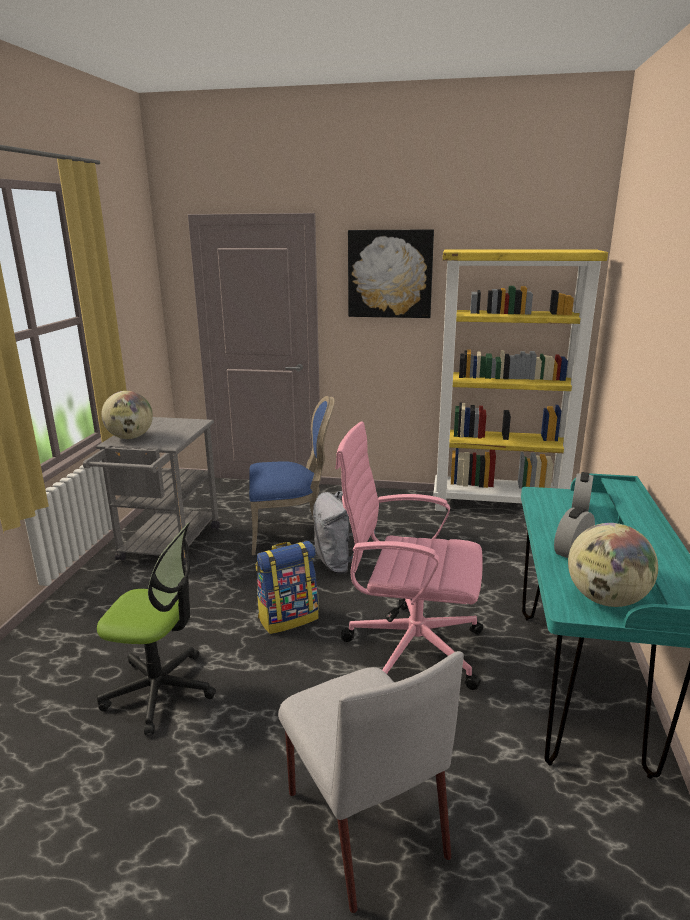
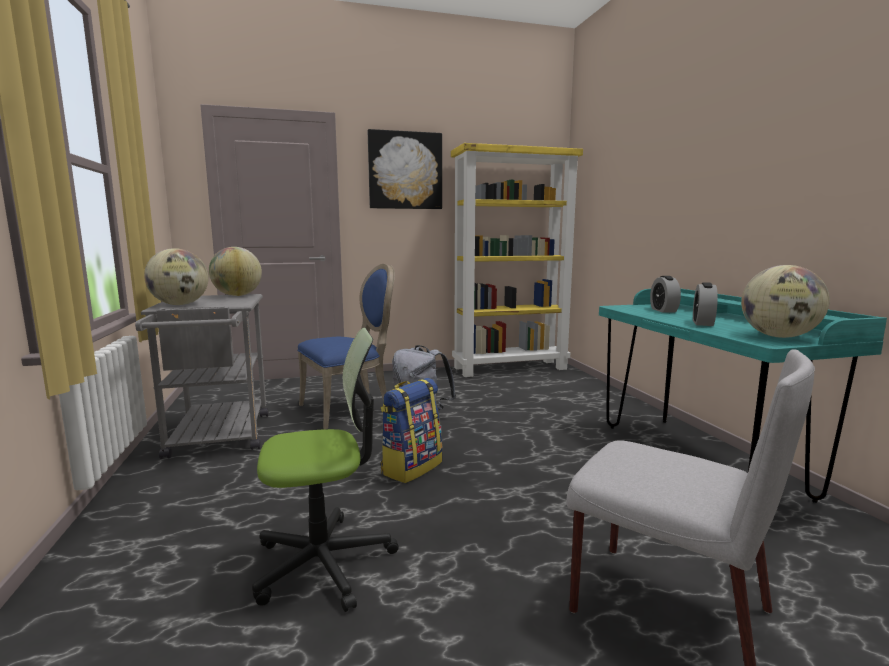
camera: 25 degrees left, 10 degrees down
pink office chair [335,421,483,690] -> none
none -> globe [209,247,262,296]

